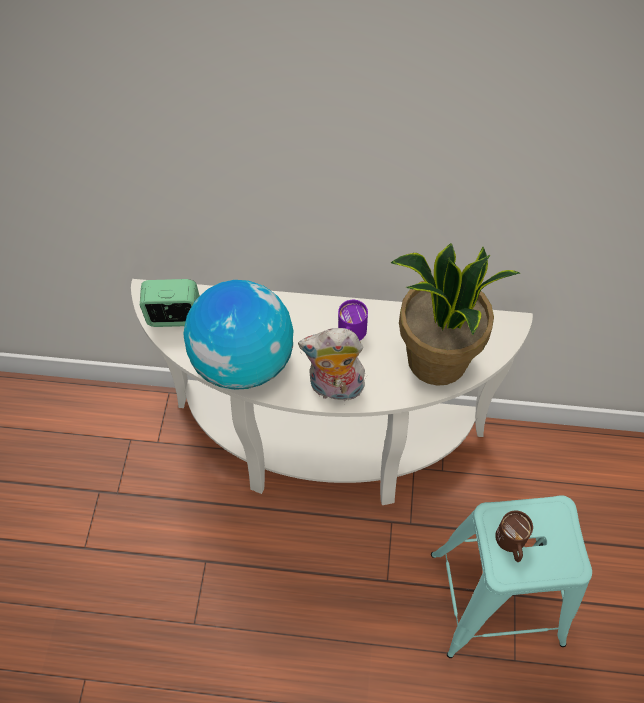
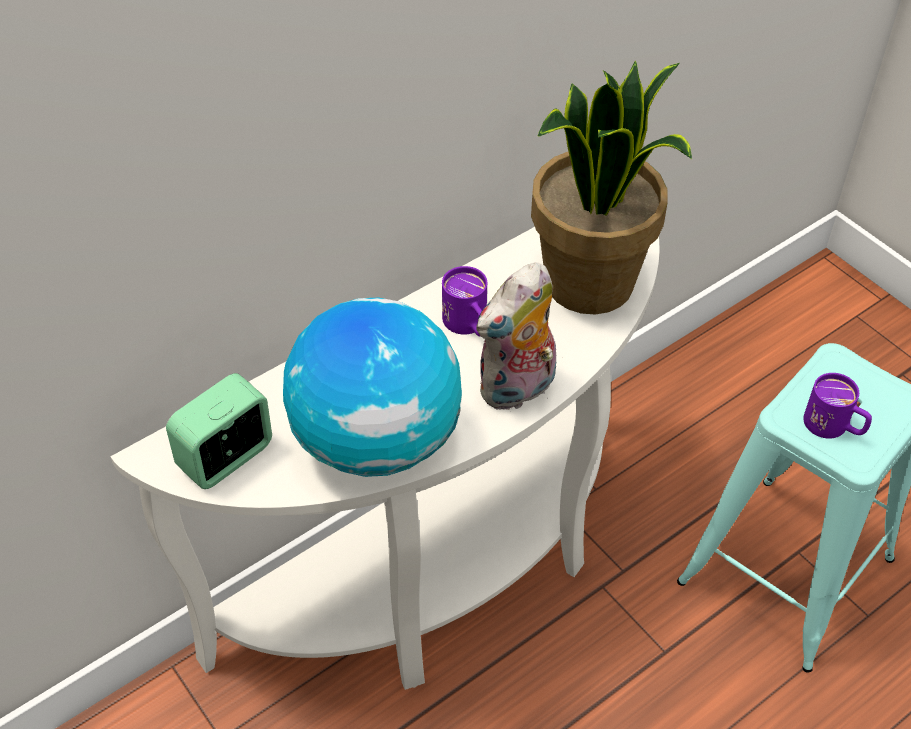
camera: 45 degrees left, 10 degrees down
brown mug [495,510,533,562] -> purple mug [803,373,872,439]

